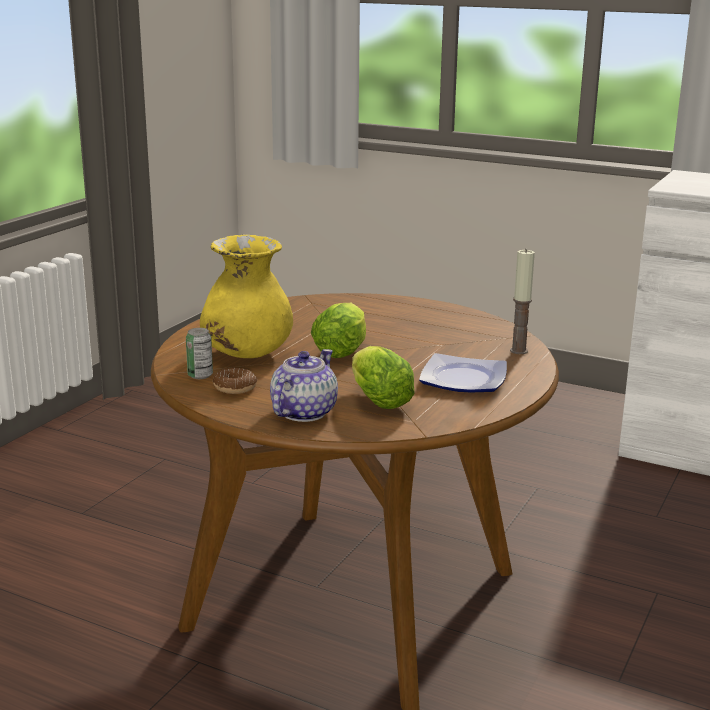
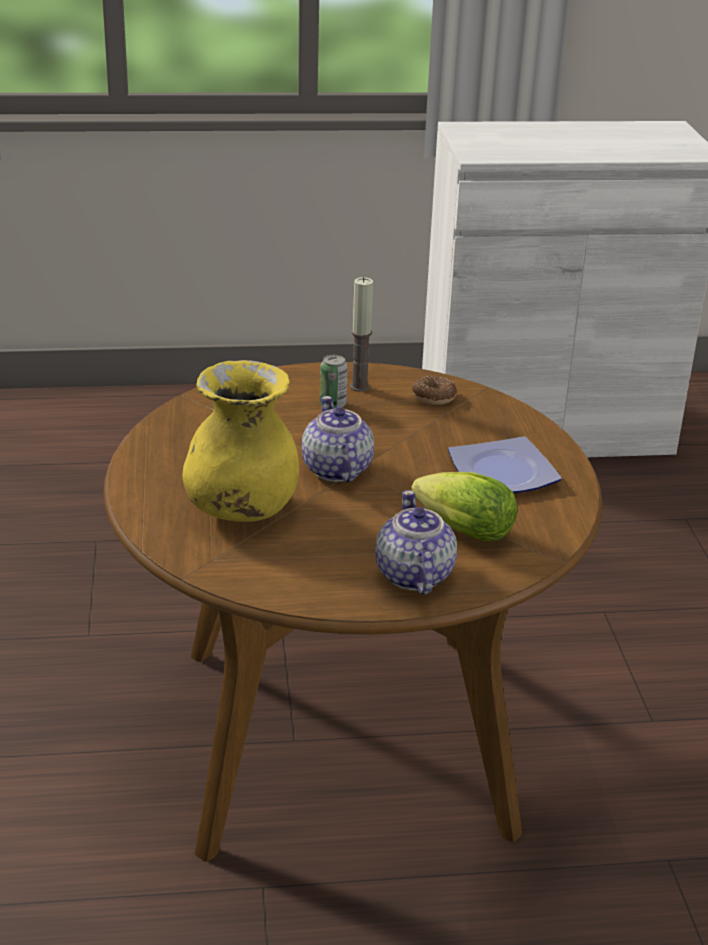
camera: 35 degrees left, 10 degrees up
can [186,328,213,379] -> can moved to [320,355,348,408]
donut [213,368,257,394] -> donut moved to [412,376,457,405]
lettuce [311,303,366,358] -> teapot [302,396,374,482]
candle [510,249,535,354] -> candle moved to [350,277,373,392]

